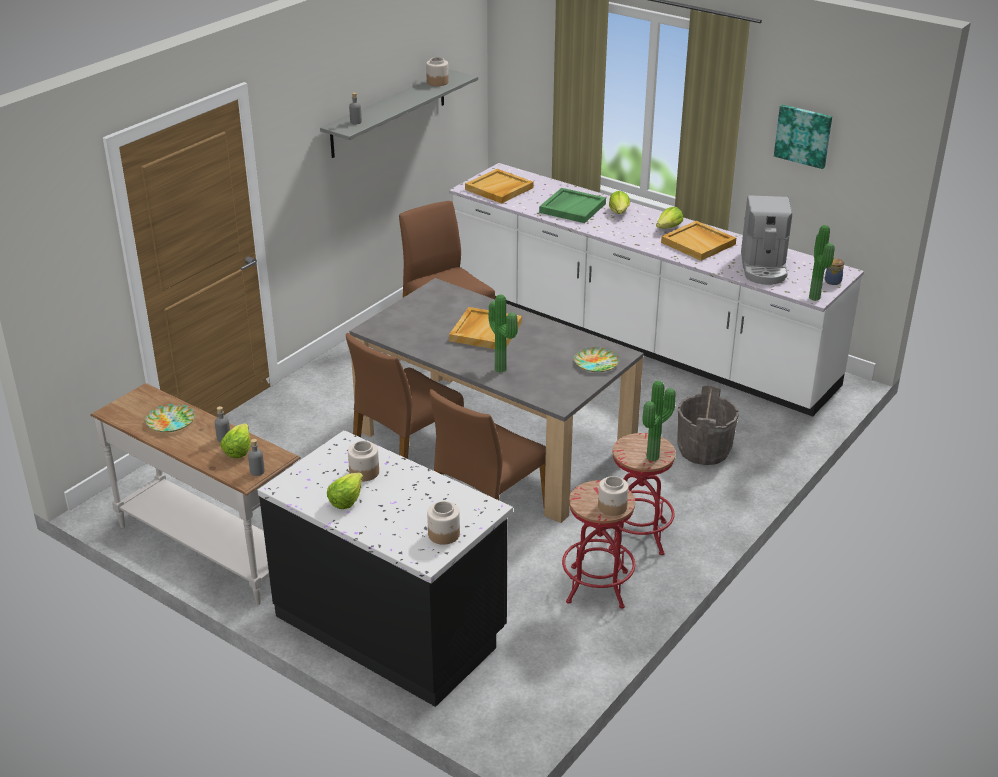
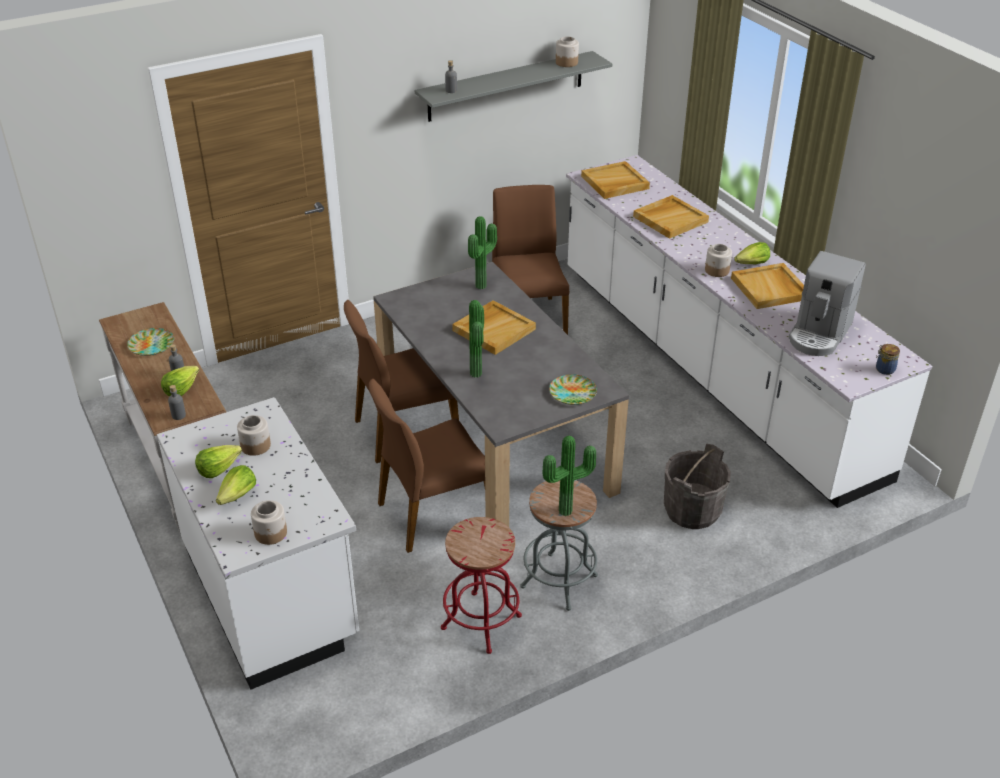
camera: 25 degrees right, 5 degrees up
black counter [258,430,513,707] -> white counter [157,397,359,690]
green tray [539,188,606,223] -> beige tray [633,195,709,239]
jar [598,476,629,516] -> jar moved to [705,244,732,277]
lettuce [609,191,630,214] -> lettuce moved to [216,465,256,505]
red stool [609,433,676,555] -> grey stool [521,480,598,611]
picture [774,105,832,169] -> none
potted plant [809,225,835,301] -> potted plant moved to [468,216,497,289]

